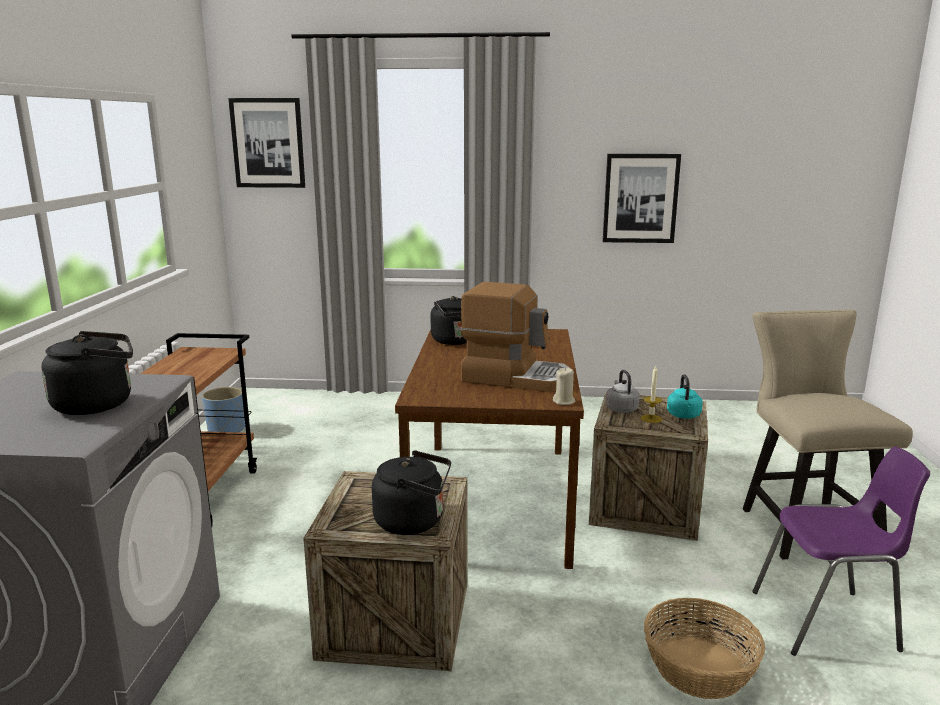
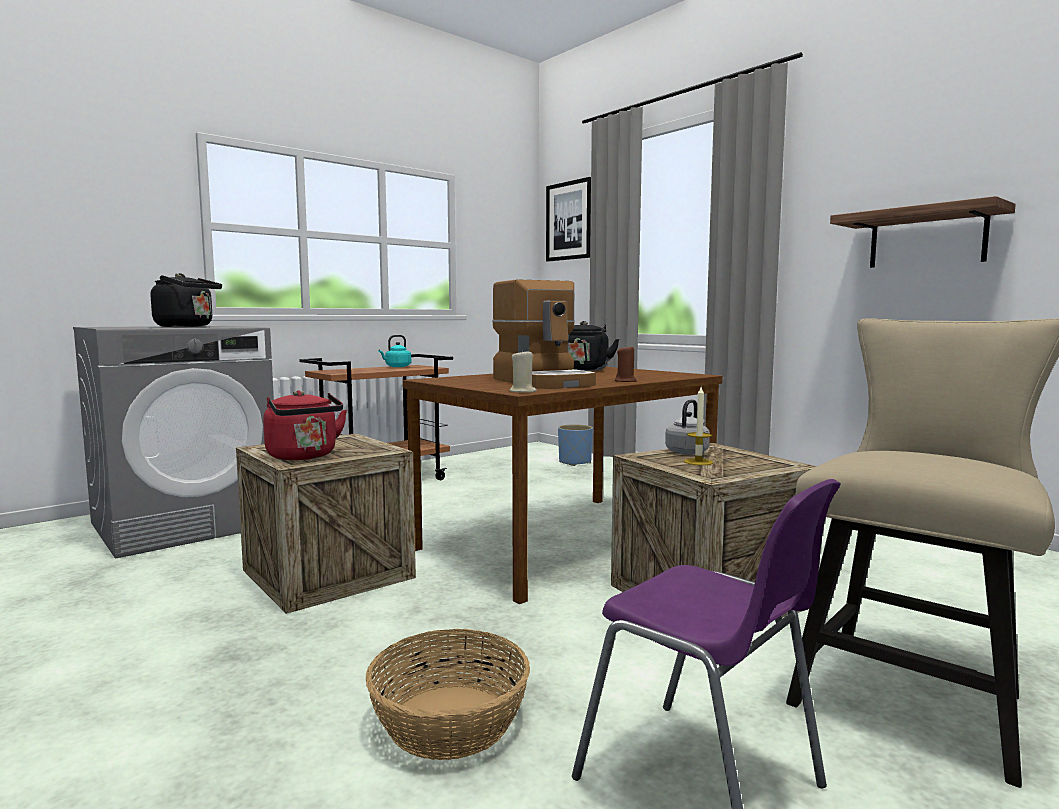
camera: 45 degrees right, 10 degrees down
blue planter [202,387,245,432] -> blue planter moved to [558,424,593,466]
black kettle [372,450,451,535] -> red kettle [263,390,347,460]
picture [603,154,681,243] -> shelf [830,196,1016,268]
turquoise kettle [667,374,703,419] -> turquoise kettle moved to [378,335,411,367]
none -> brown candle [615,347,637,382]

